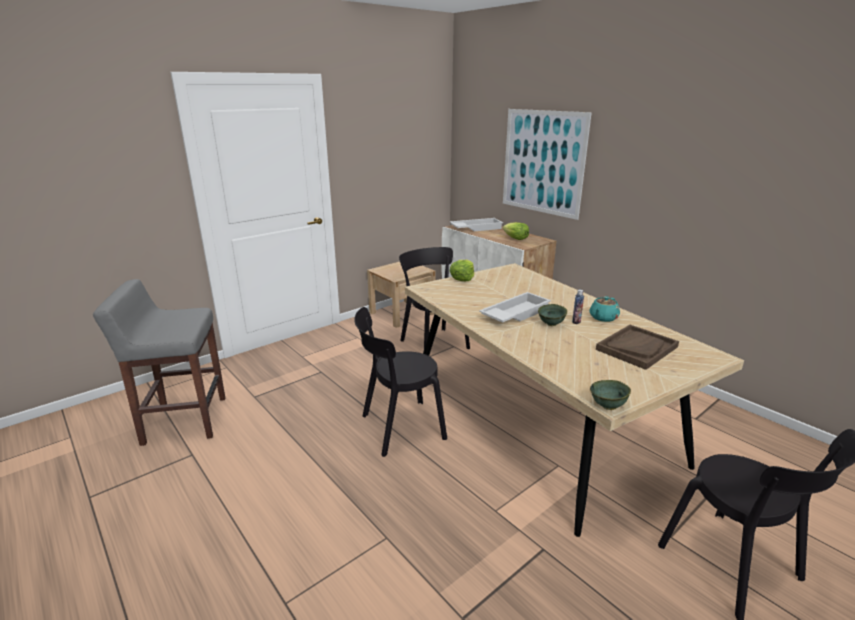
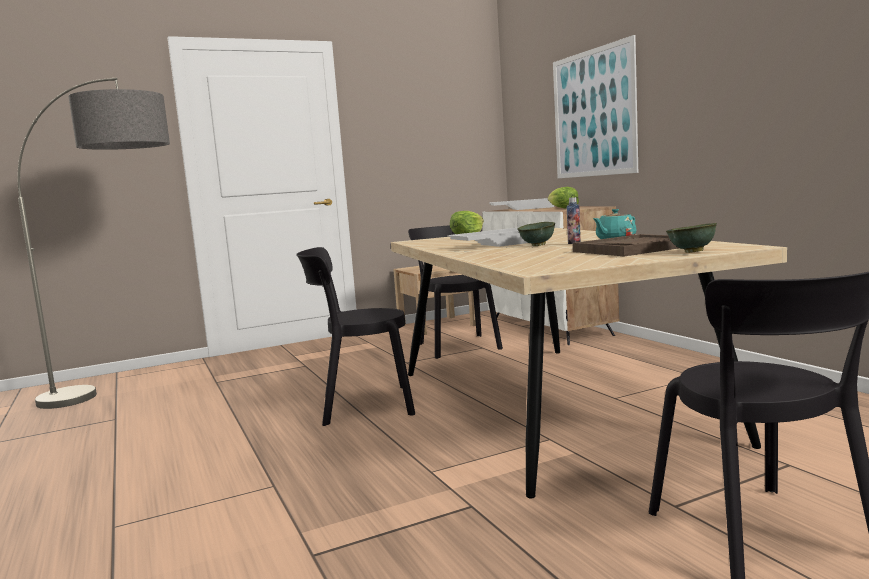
camera: 15 degrees right, 15 degrees down
grey stool [93,279,225,446] -> floor lamp [17,78,170,409]
green bowl [590,380,631,410] -> green bowl moved to [666,223,717,253]

